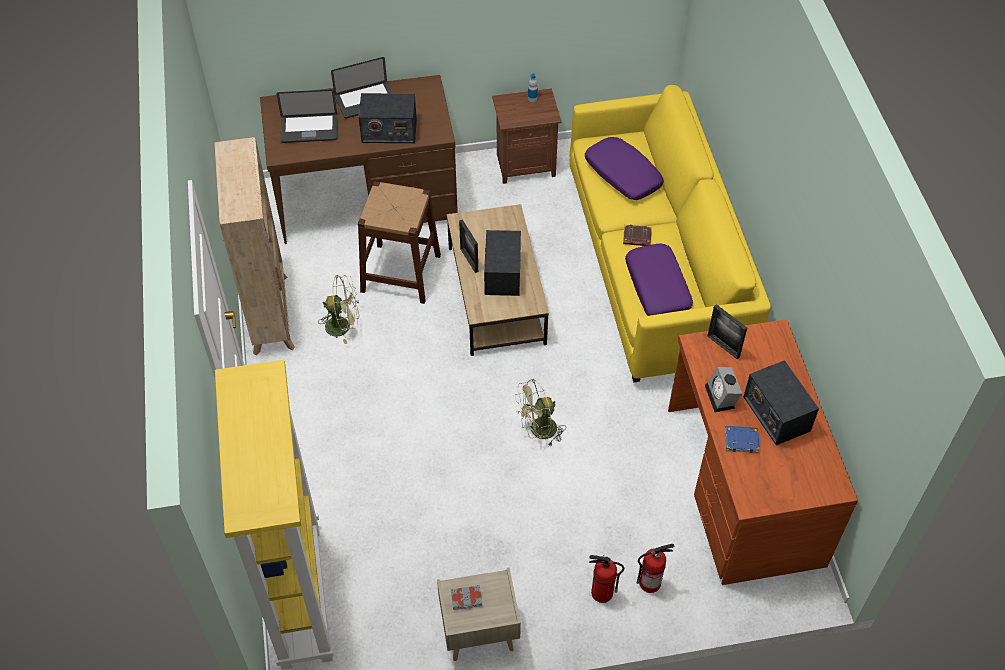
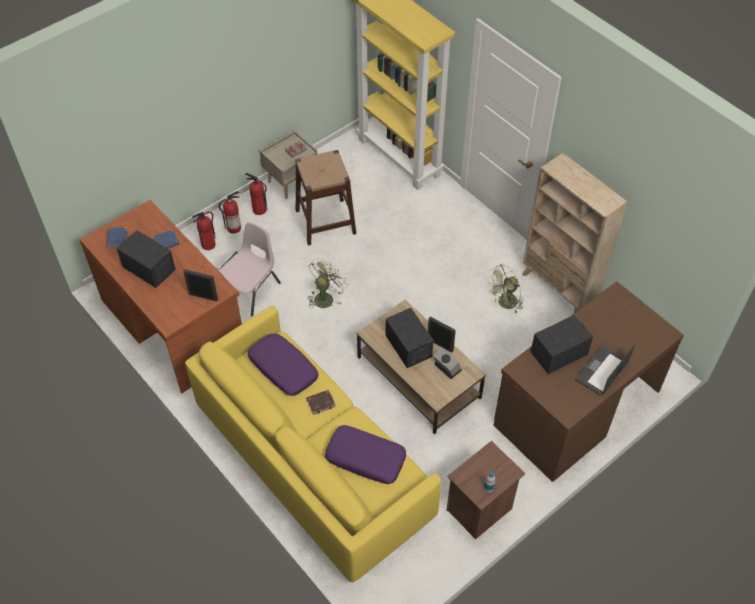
camera: 150 degrees right, 0 degrees up
laptop [276,89,337,143] -> none
brown stool [358,181,441,304] -> brown stool moved to [295,150,357,245]
alarm clock [705,367,742,412] -> alarm clock moved to [433,347,462,379]
none -> blue book [106,227,127,248]
none -> pink chair [217,222,281,316]
none -> fire extinguisher [245,173,268,215]

